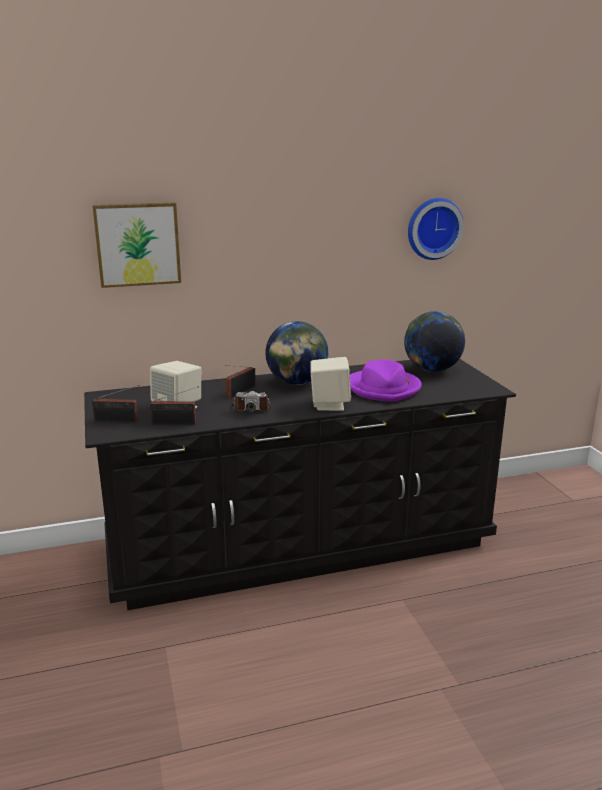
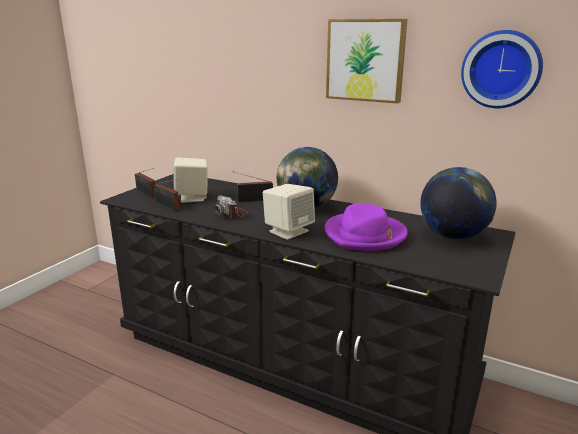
camera: 45 degrees right, 0 degrees up
picture [92,202,181,288] -> picture moved to [326,19,407,103]

